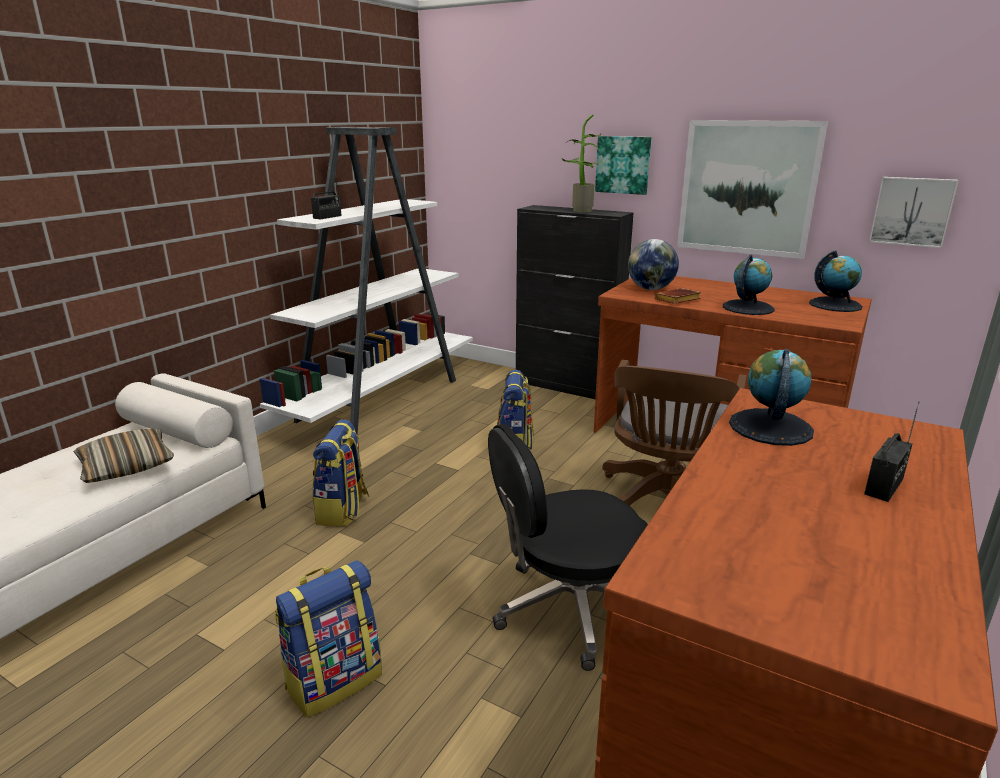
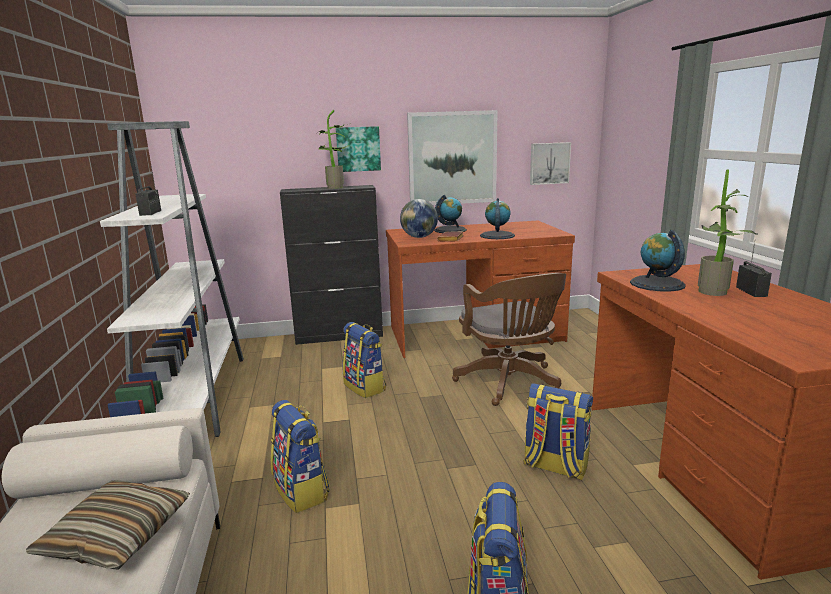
camera: 40 degrees left, 5 degrees down
black office chair [488,423,648,671] -> backpack [523,383,593,480]
globe [809,251,863,312] -> globe moved to [434,195,467,233]
none -> potted plant [698,169,758,296]

